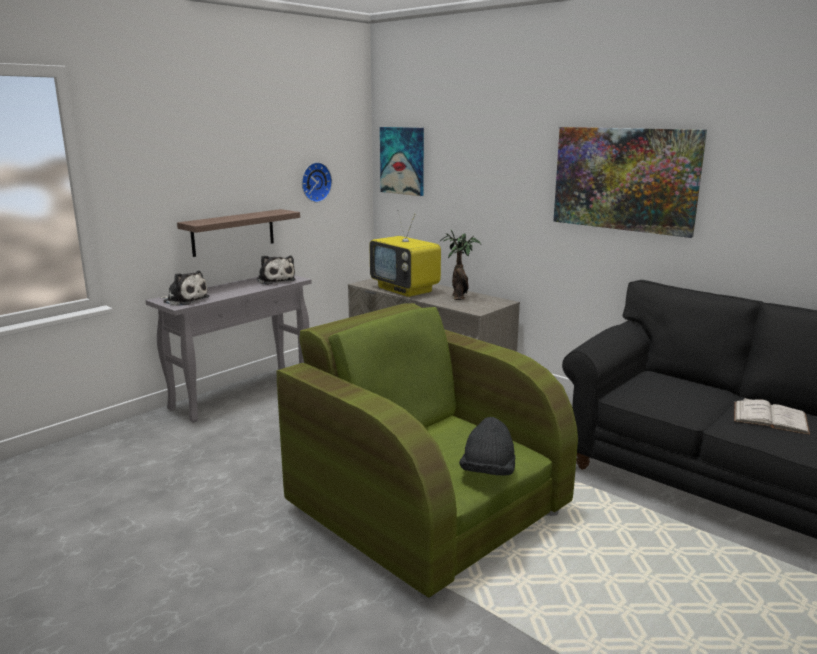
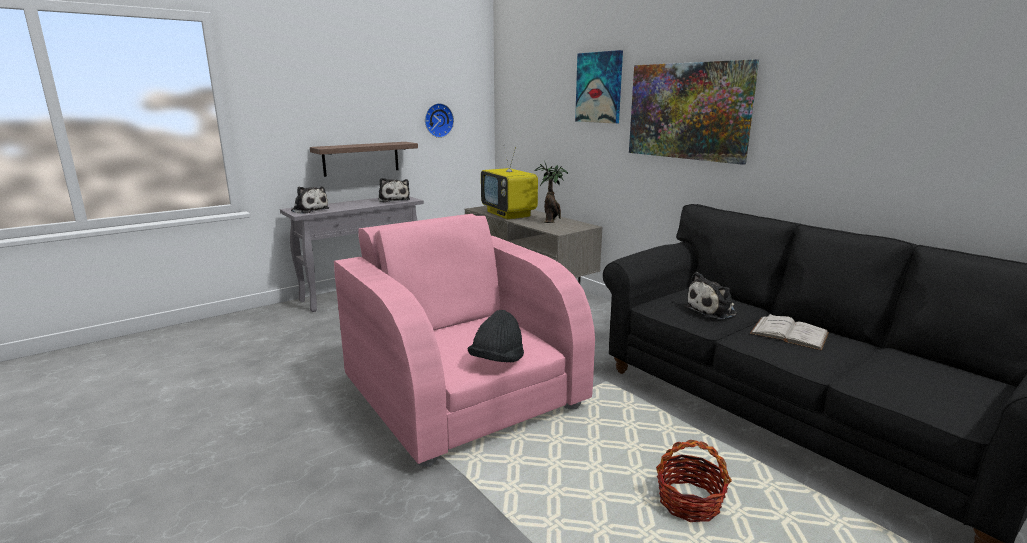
camera: 10 degrees right, 0 degrees up
green armchair [277,303,578,599] -> pink armchair [334,214,595,467]
picture [380,127,424,196] -> picture moved to [575,50,623,124]
none -> basket [656,440,732,522]
none -> plush toy [684,272,737,319]

